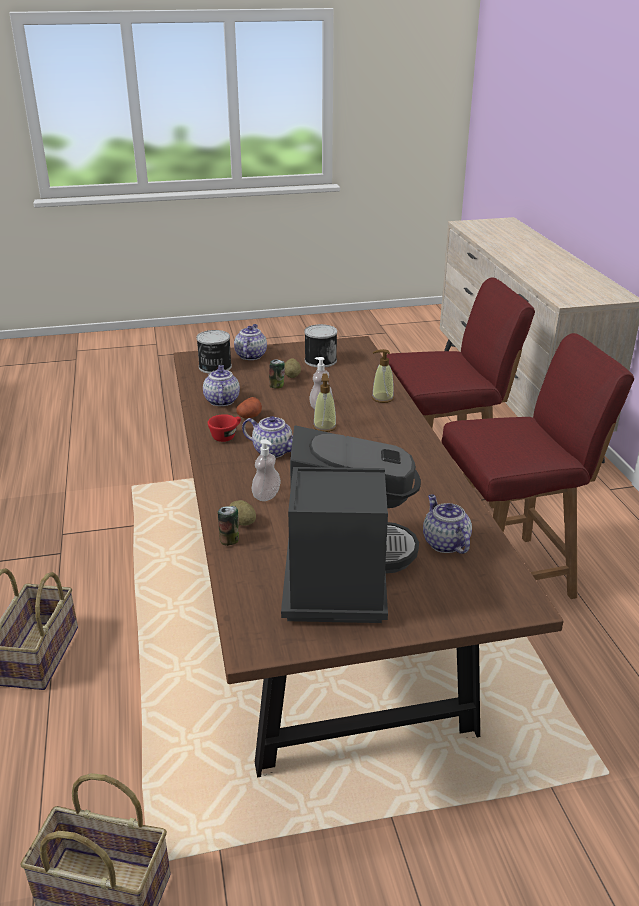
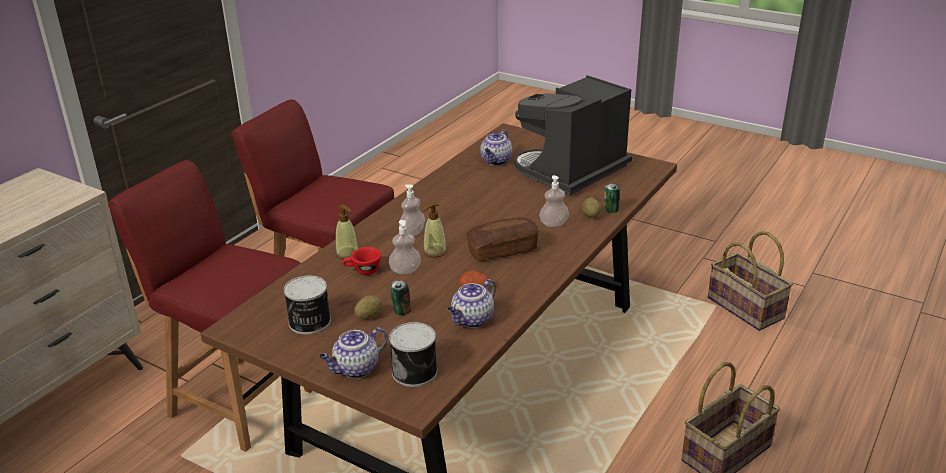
camera: 135 degrees left, 0 degrees up
red cup [208,414,241,442] -> red cup moved to [342,247,381,275]
teapot [242,416,293,458] -> bread [467,217,539,261]
none -> soap dispenser [399,184,425,236]

